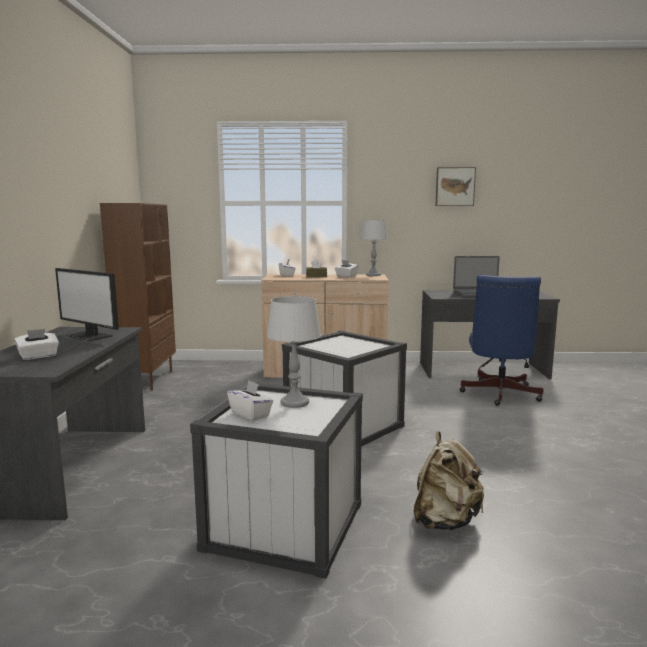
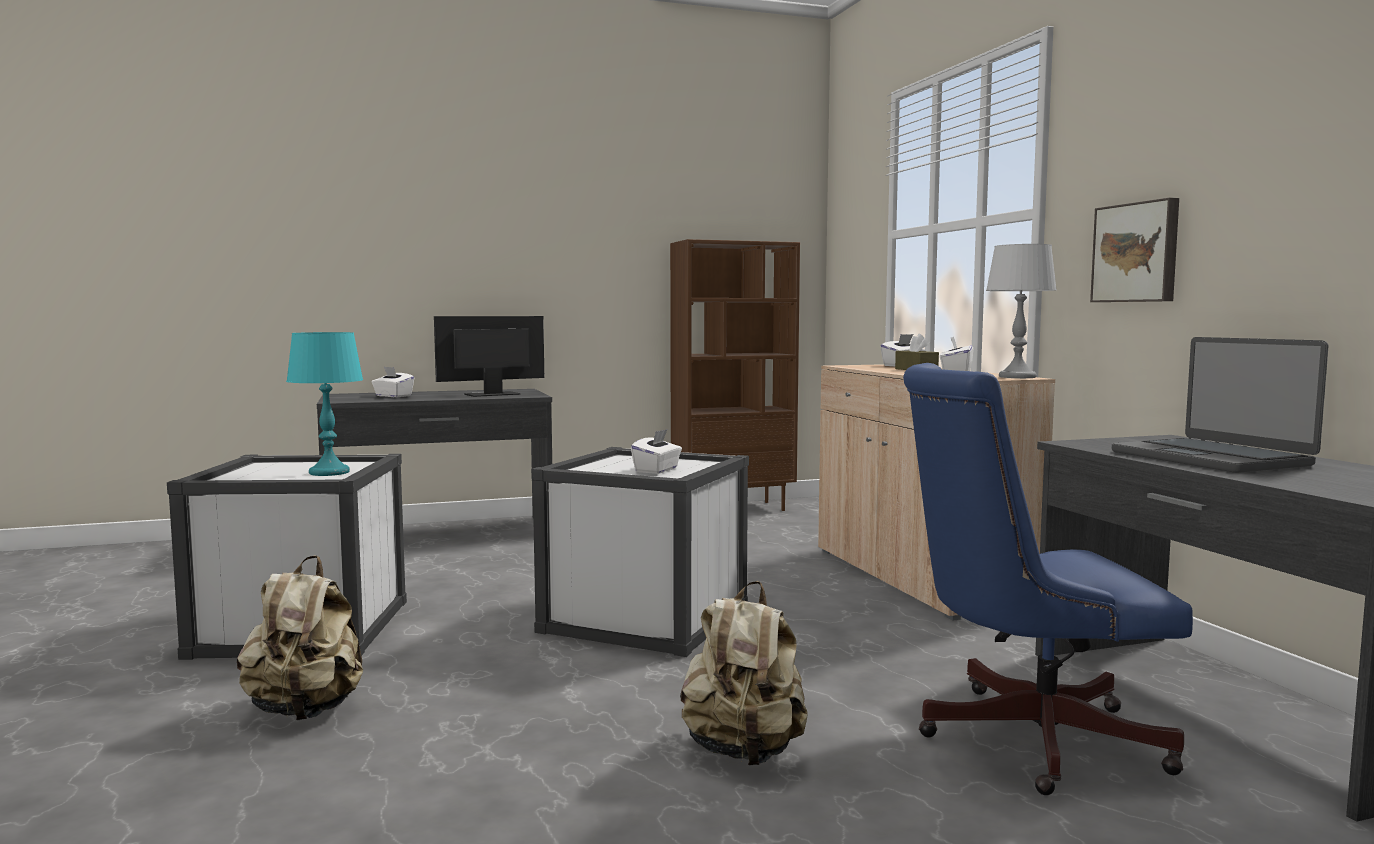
camera: 70 degrees right, 5 degrees down
monitor [55,268,119,341] -> monitor turned 45 degrees clockwise [434,316,544,397]
white tissue box [227,380,273,421] -> white tissue box moved to [631,429,682,474]
grey table lamp [266,296,321,408] -> turquoise table lamp [286,332,363,476]
picture [436,167,476,206] -> picture moved to [1090,198,1179,302]
none -> beige backpack [680,581,807,766]

